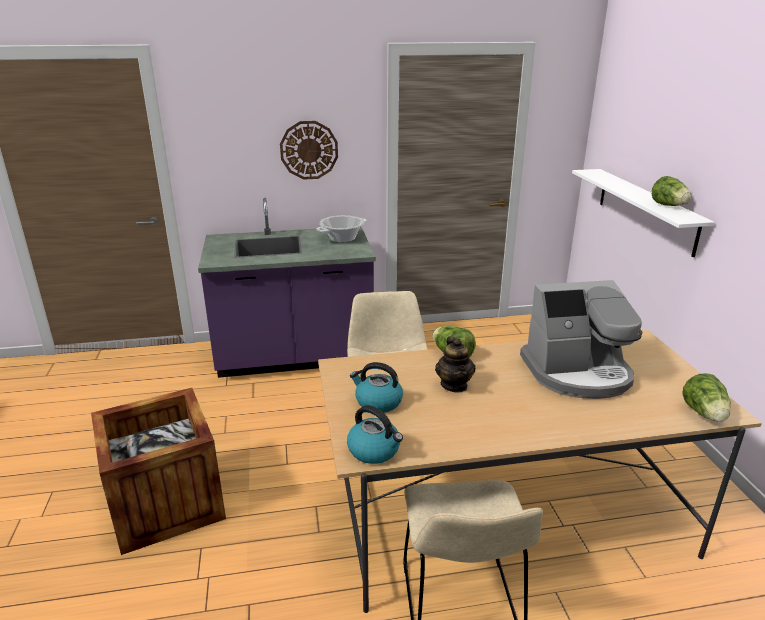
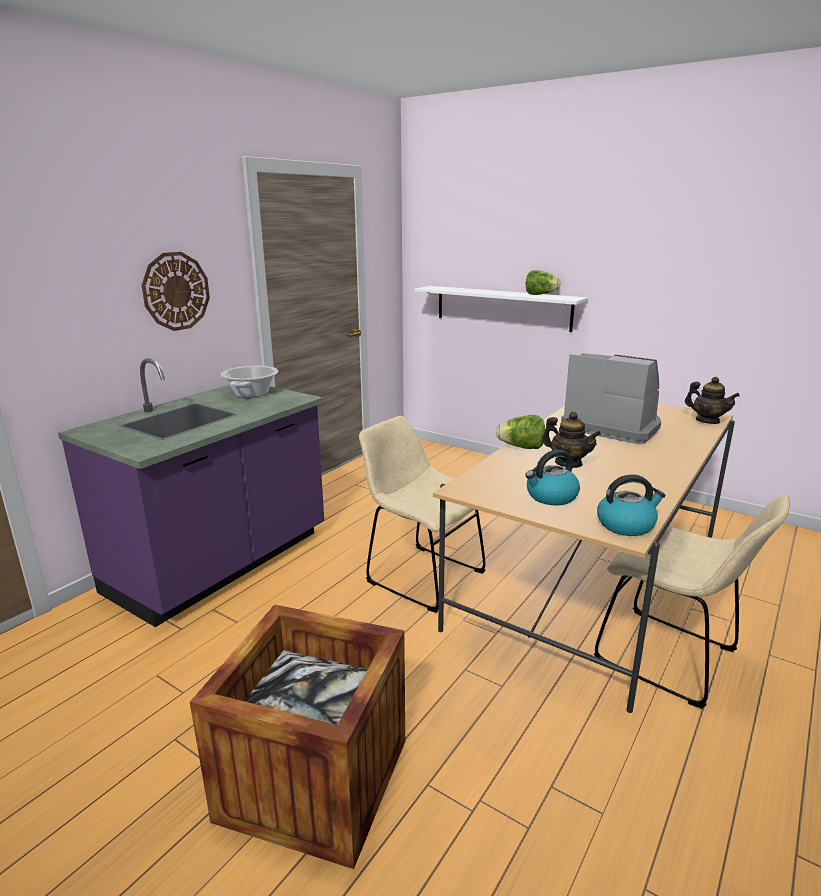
camera: 45 degrees left, 5 degrees down
coffee machine [520,280,642,399] -> coffee machine turned 90 degrees counterclockwise [561,353,661,444]
lettuce [683,373,731,422] -> teapot [685,377,740,424]

